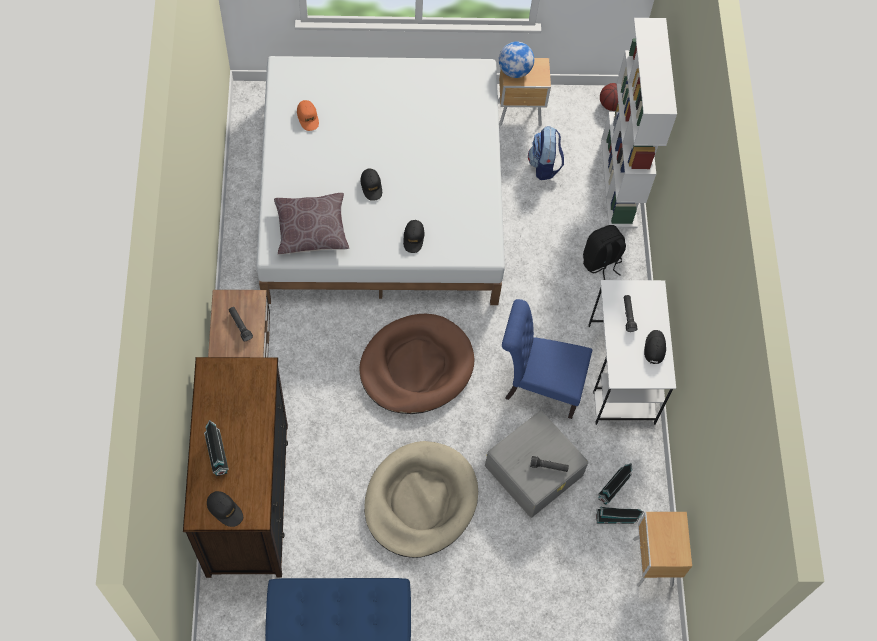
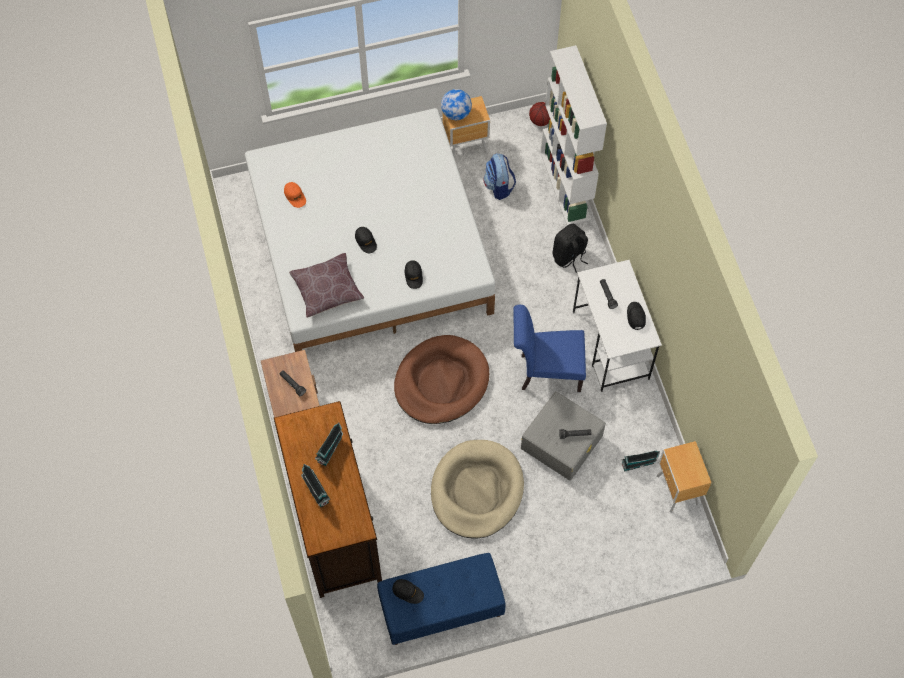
camera: 10 degrees left, 0 degrees up
black cap [207,491,243,527] -> black cap moved to [392,579,424,604]
toy house [598,463,633,505] -> toy house moved to [315,423,343,466]

